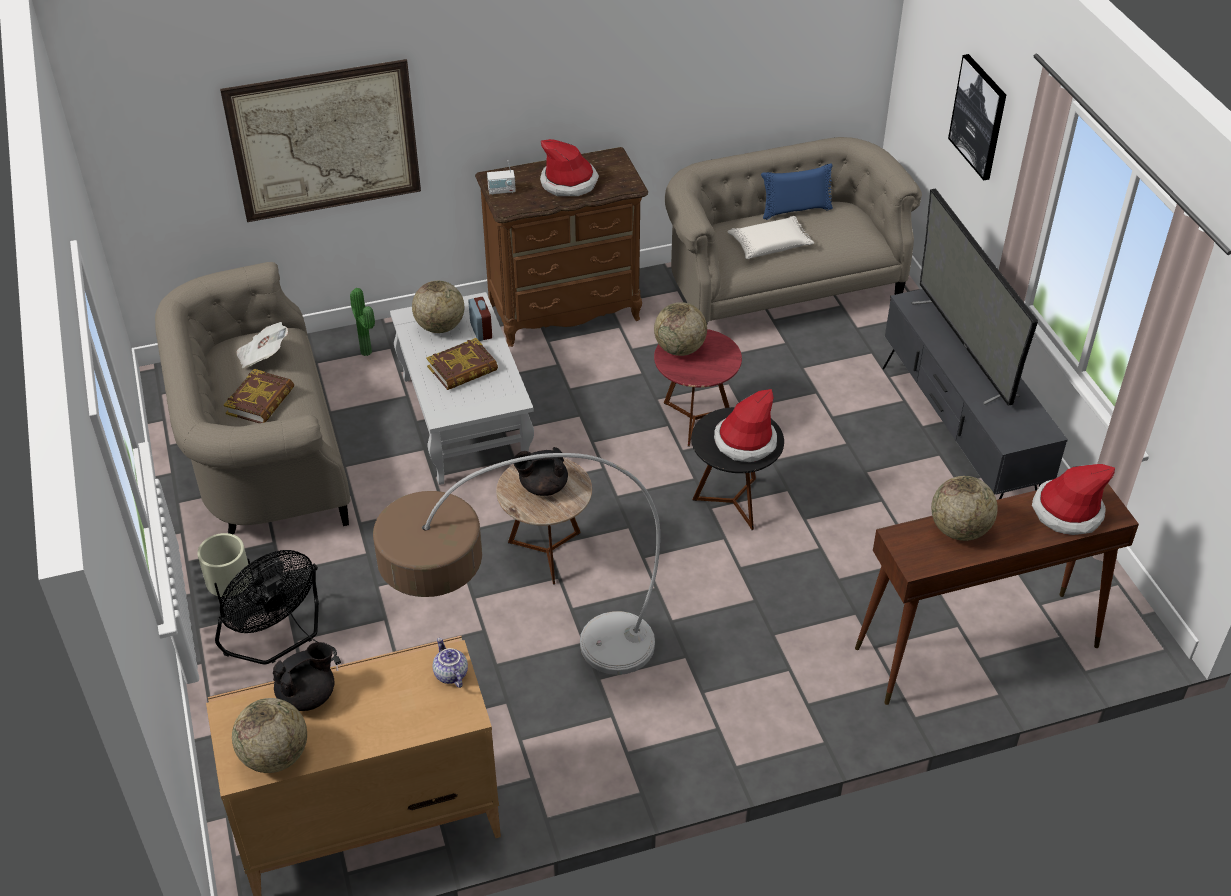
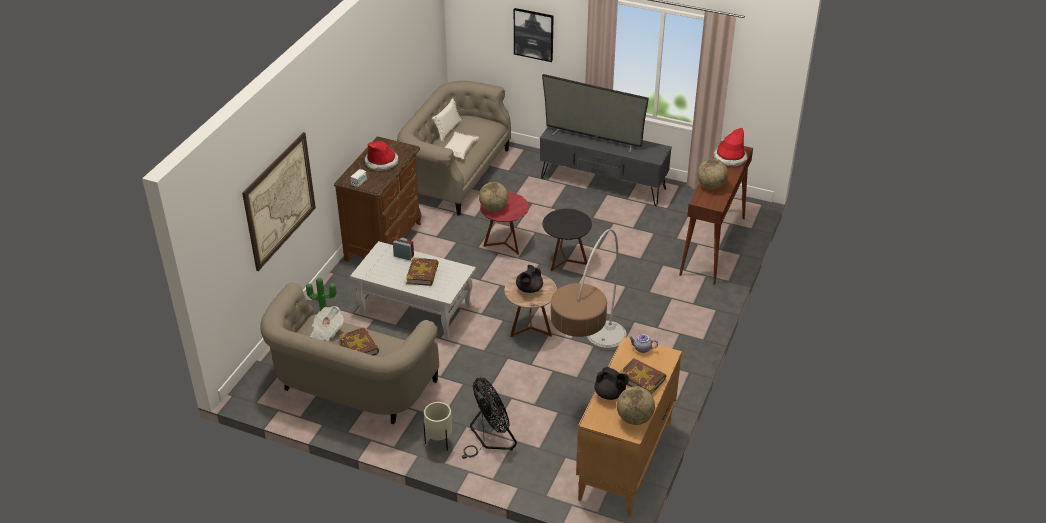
camera: 50 degrees left, 5 degrees down
black fan [215,550,341,665] -> black fan turned 150 degrees clockwise [461,378,517,459]
black teapot [273,642,334,711] -> black teapot turned 120 degrees clockwise [595,367,629,400]
globe [412,281,464,333] -> none
hat [714,389,777,462] -> none
blue pillow [761,163,833,220] -> white pillow [432,98,462,142]
none -> book [619,358,666,395]

